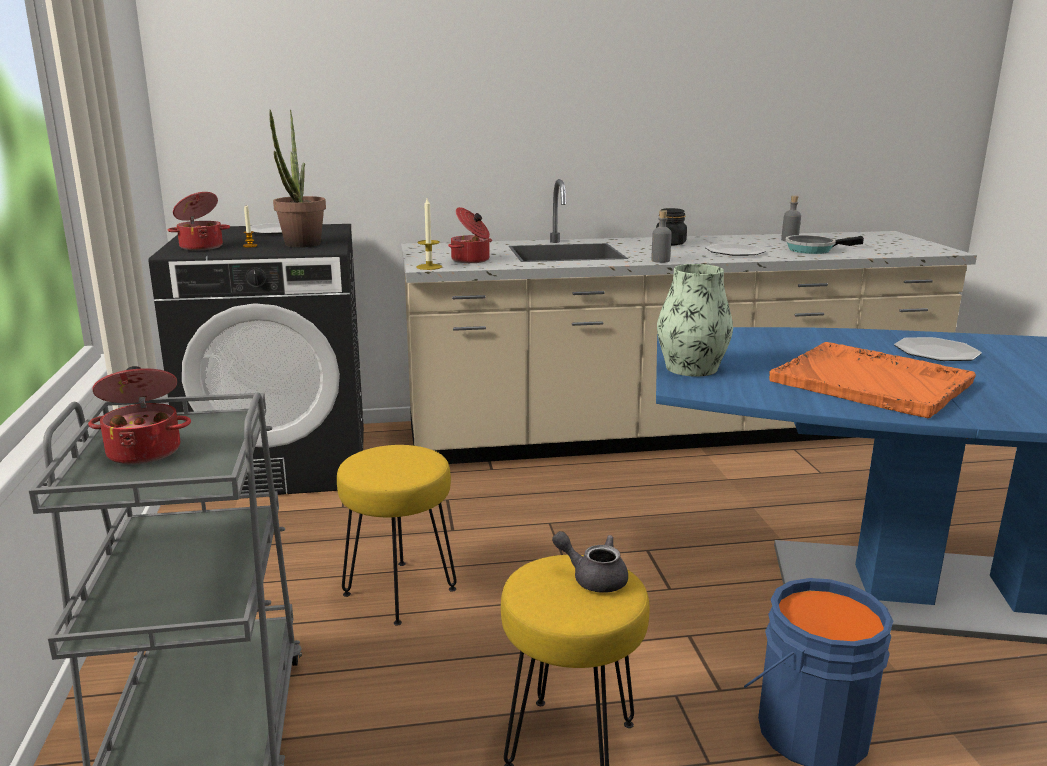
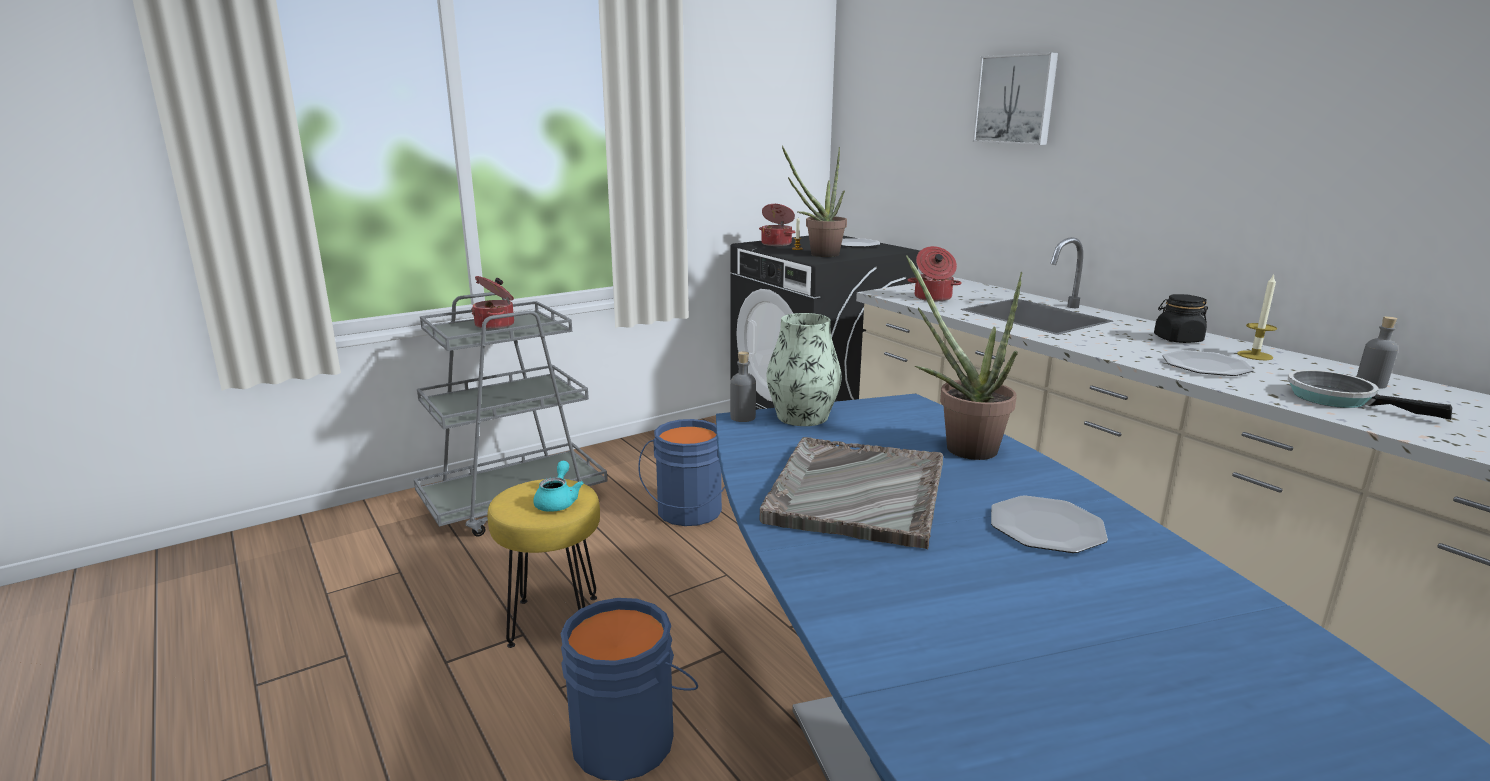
camera: 65 degrees right, 0 degrees up
yellow stool [337,445,457,626] -> blue bucket [638,419,725,526]
candle [416,198,442,270] -> candle moved to [1237,274,1277,360]
grey teapot [552,531,628,592] -> turquoise teapot [533,461,584,512]
grey bottle [651,210,672,263] -> grey bottle moved to [730,351,756,422]
orange tray [769,342,976,418] -> grey tray [759,437,943,549]
none -> potted plant [906,255,1023,460]
none -> picture [973,52,1058,145]

